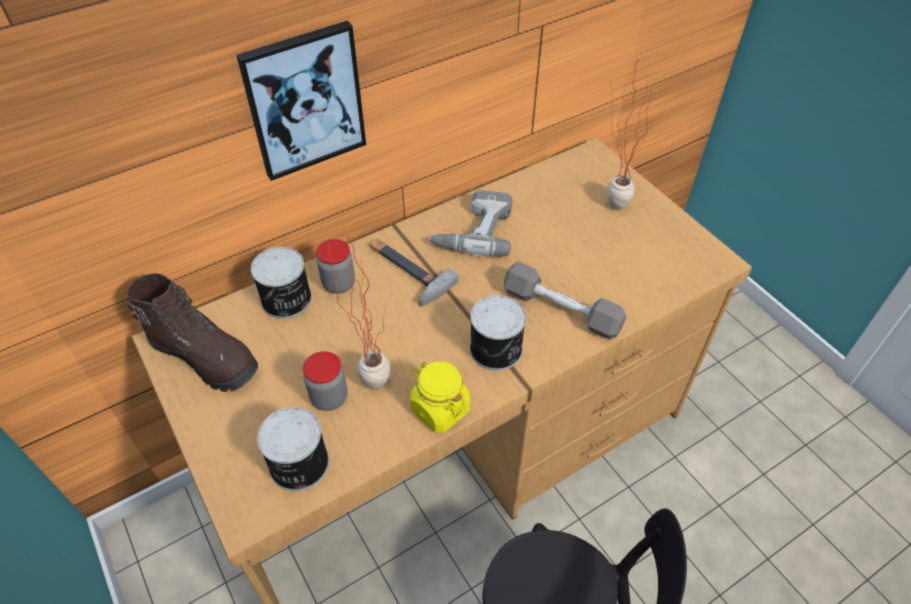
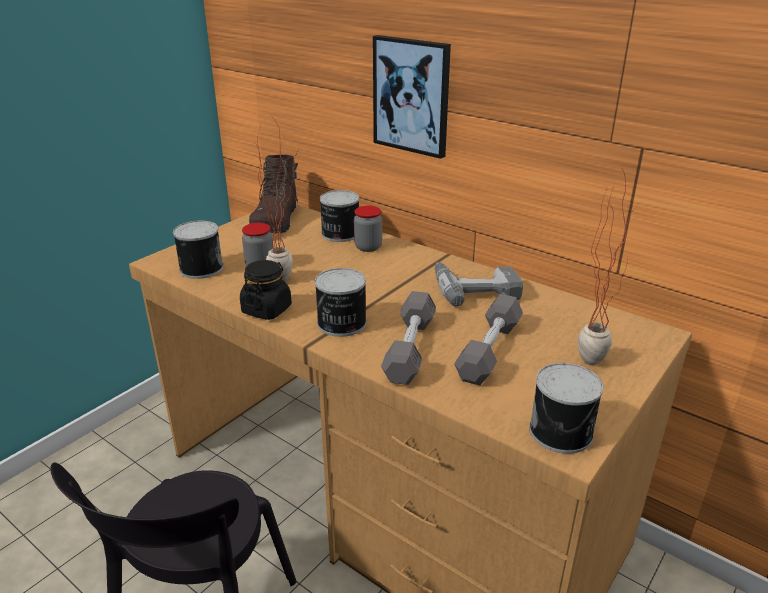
camera: 70 degrees right, 20 degrees down
hammer [370,239,459,307] -> none
yellow jar [410,361,470,433] -> black jar [240,260,292,320]
none -> grey dumbbell [454,294,523,386]
none -> can [529,363,603,454]

